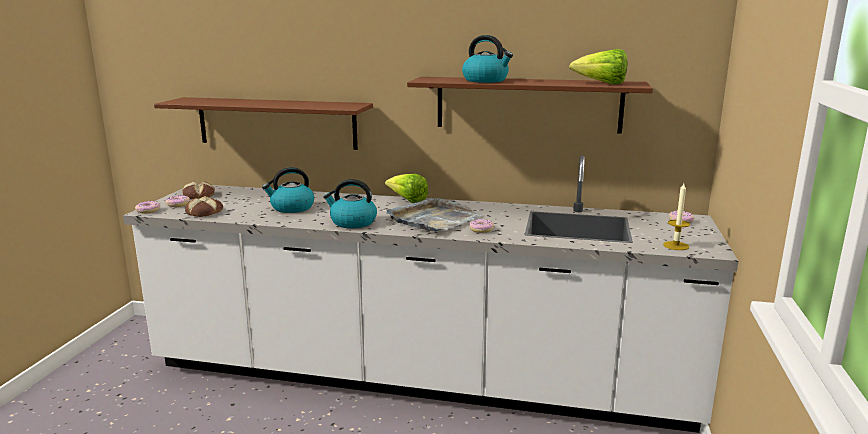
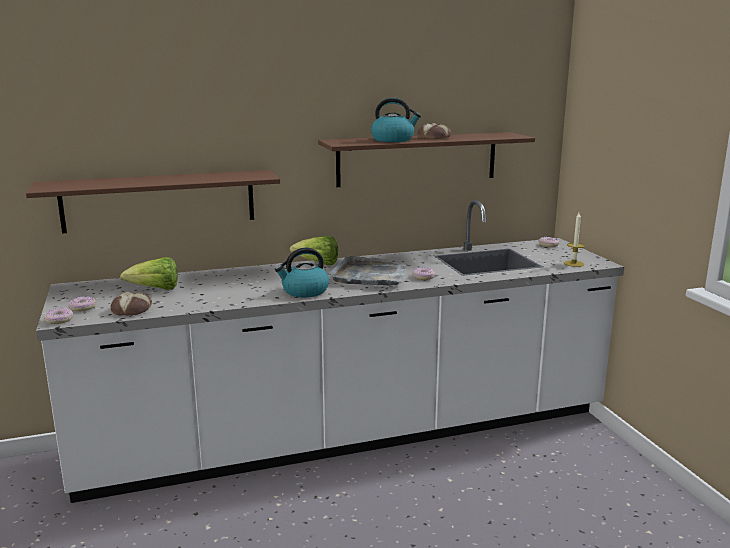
camera: 30 degrees left, 0 degrees up
bread [182,181,215,199] -> bread moved to [417,123,451,139]
kettle [262,167,314,213] -> none
lettuce [569,49,627,84] -> lettuce moved to [120,257,178,290]

